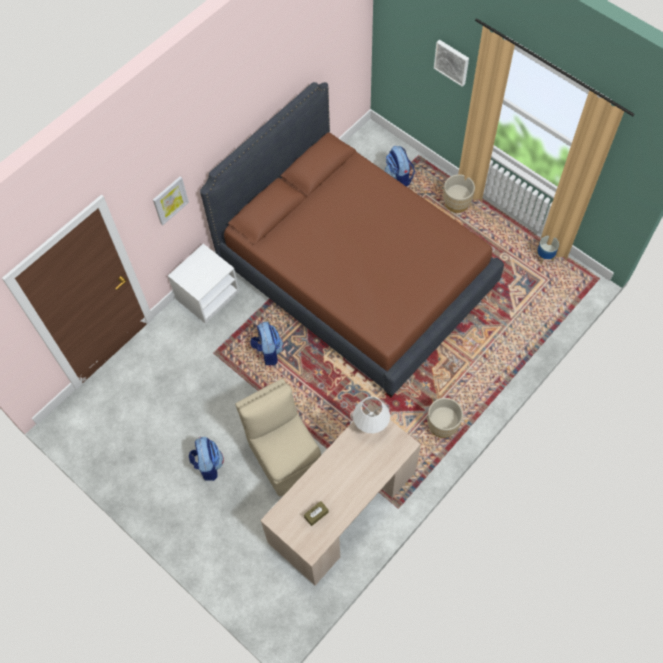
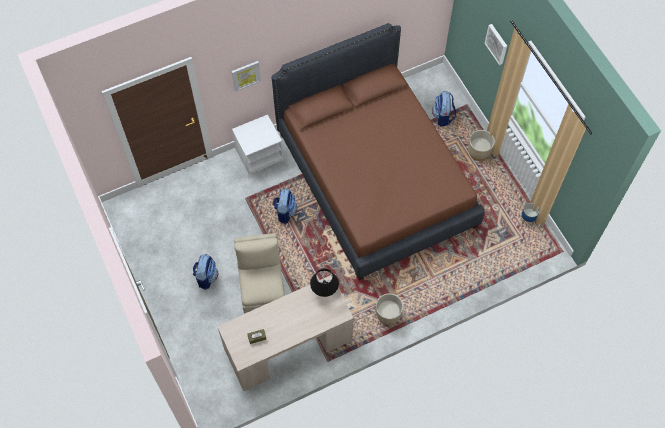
camera: 20 degrees right, 0 degrees up
white table lamp [353,397,390,434] -> black table lamp [310,268,339,297]

